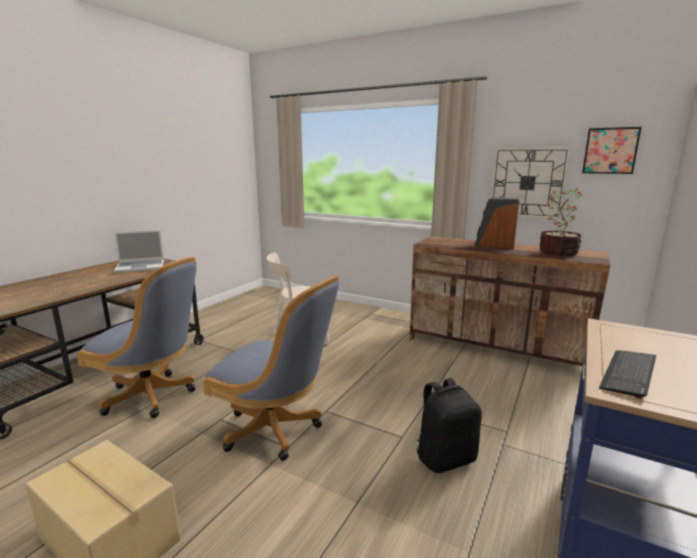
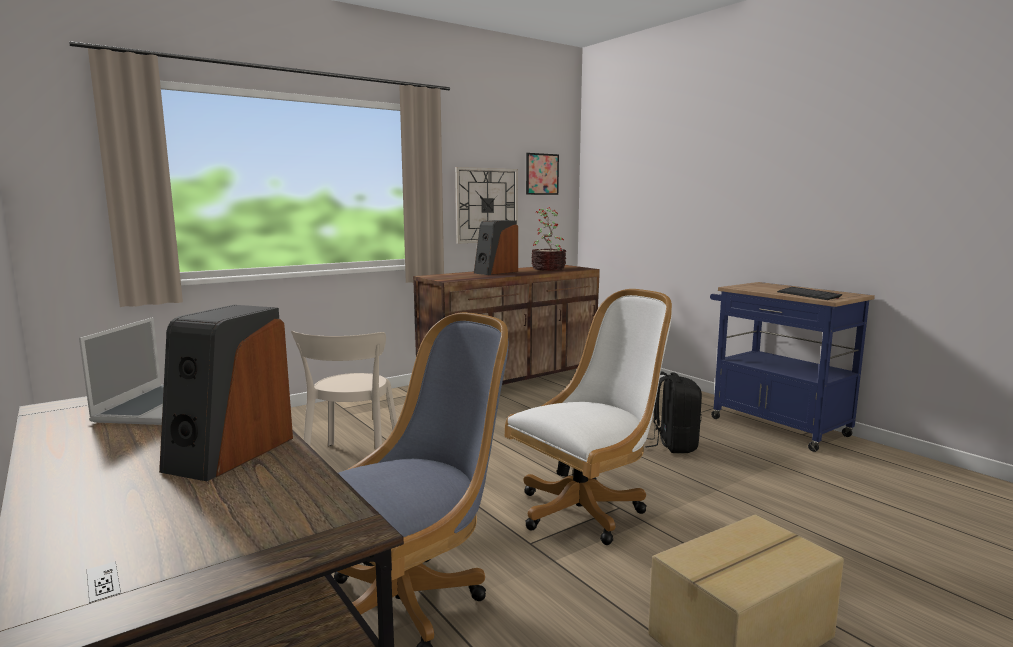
camera: 65 degrees left, 5 degrees down
blue office chair [203,275,339,461] -> white office chair [505,289,672,545]
none -> speaker [159,305,293,481]

